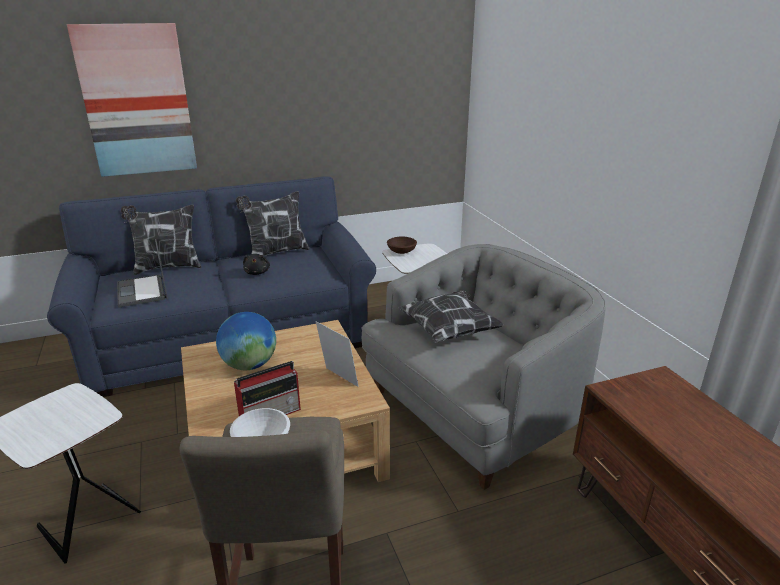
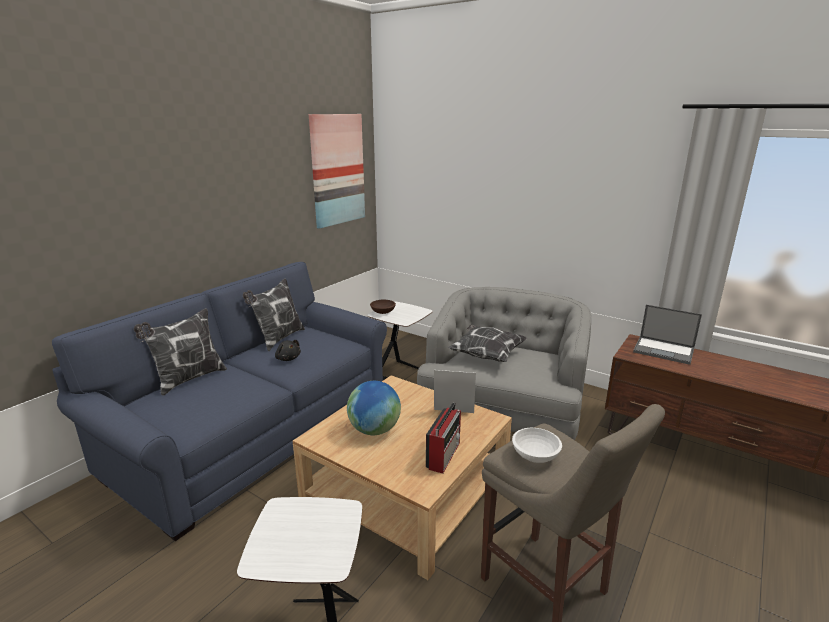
camera: 35 degrees left, 5 degrees down
picture [67,23,197,177] -> picture moved to [309,114,365,229]
laptop [117,239,168,308] -> laptop moved to [633,305,702,365]

